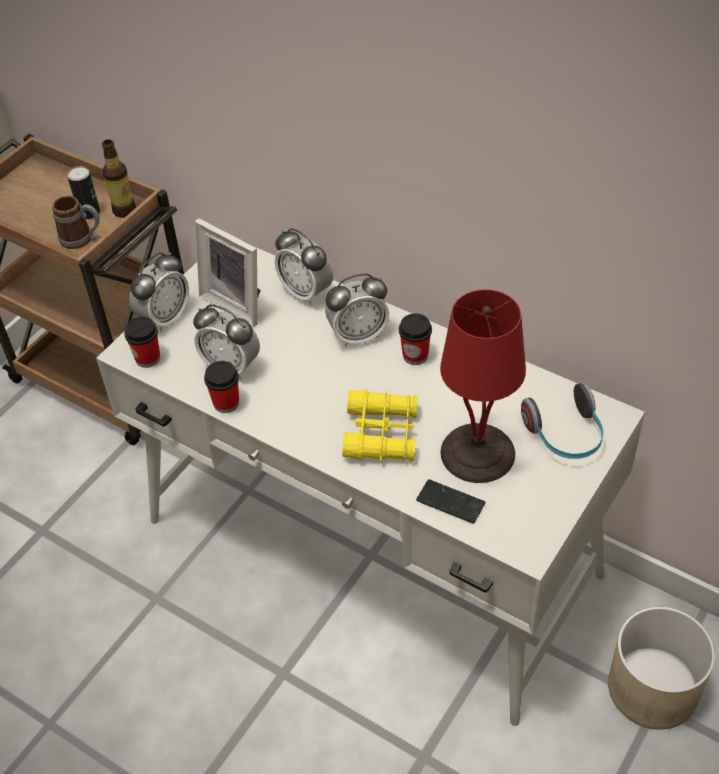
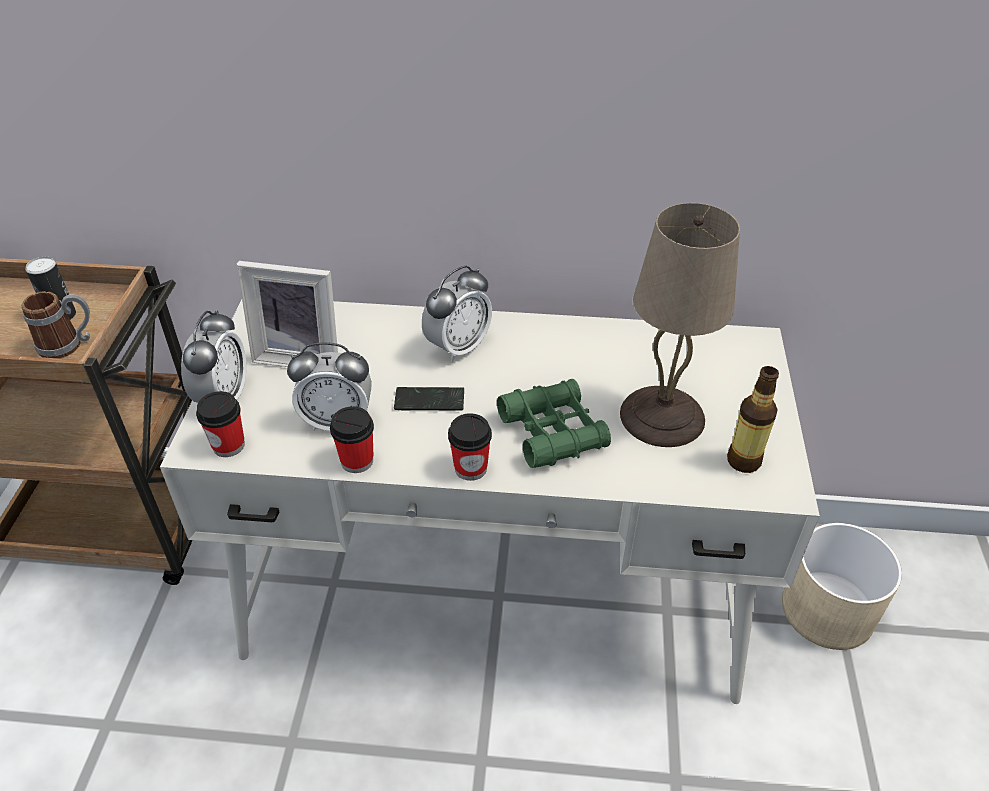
camera: 30 degrees left, 5 degrees down
bottle [102,139,136,218] -> bottle moved to [727,366,779,473]
alarm clock [275,228,333,305] -> none
yellow binoculars [343,389,418,462] -> green binoculars [497,379,611,468]
cup [399,313,432,365] -> cup moved to [448,413,492,481]
phone [416,479,485,524] -> phone moved to [394,387,464,411]
red table lamp [440,289,526,483] -> beige table lamp [620,203,740,447]
headphones [521,383,604,459] -> none

